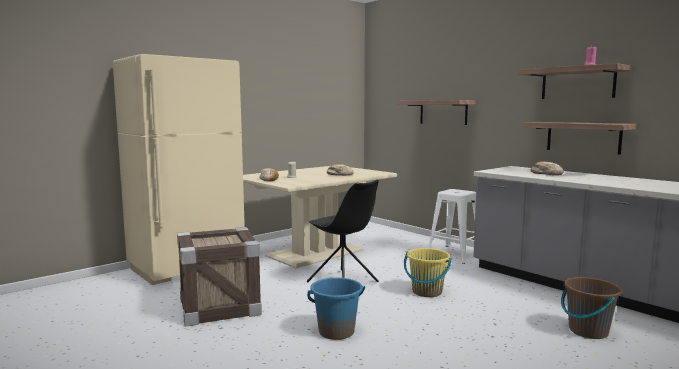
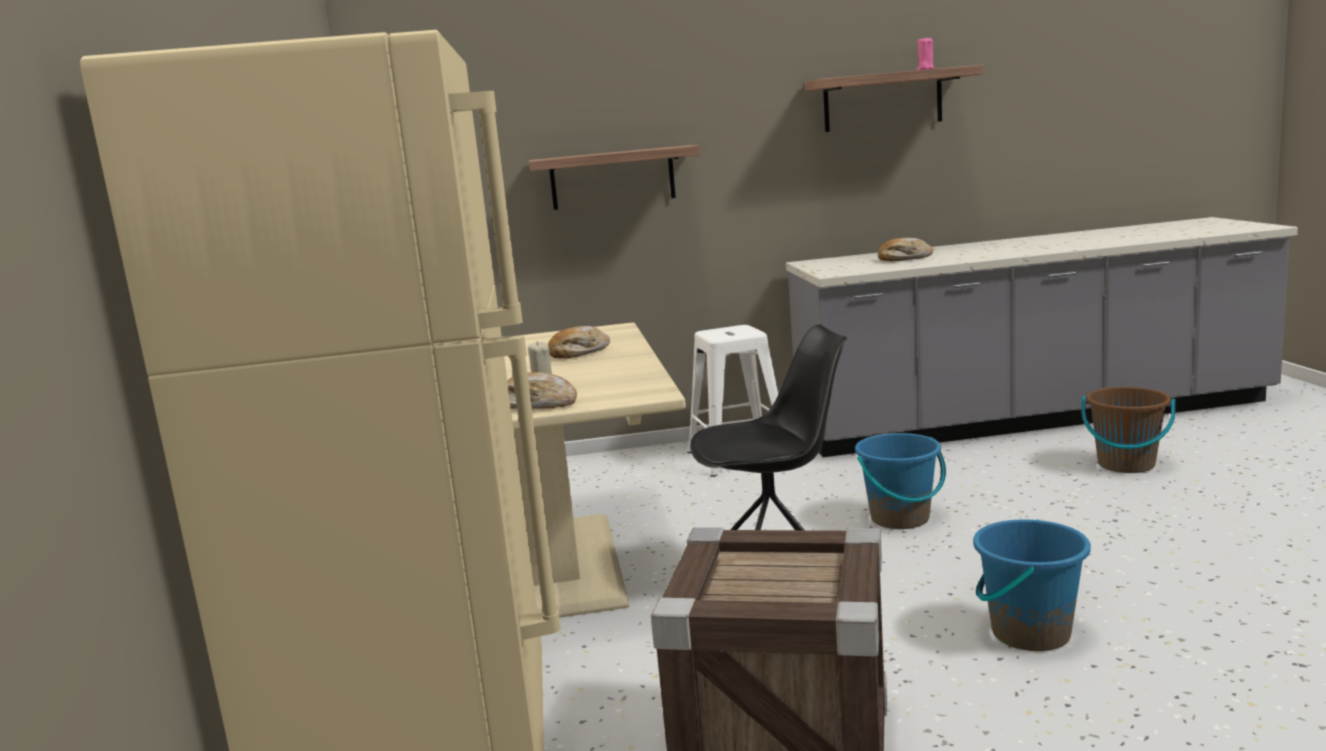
camera: 55 degrees left, 5 degrees up
yellow bucket [404,248,452,297] -> blue bucket [855,433,946,529]
shelf [523,122,636,155] -> none

